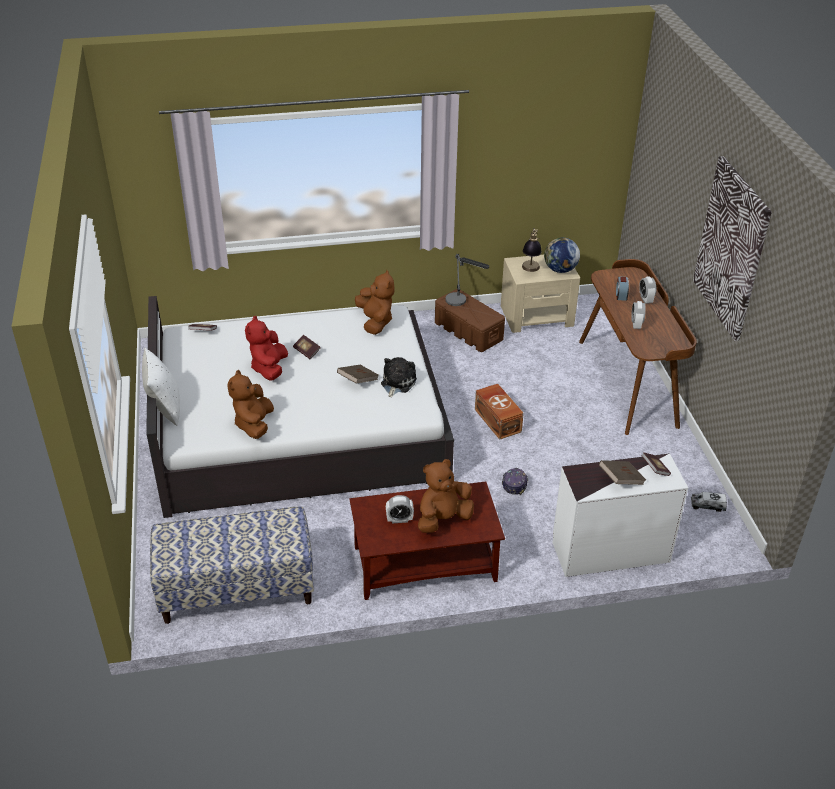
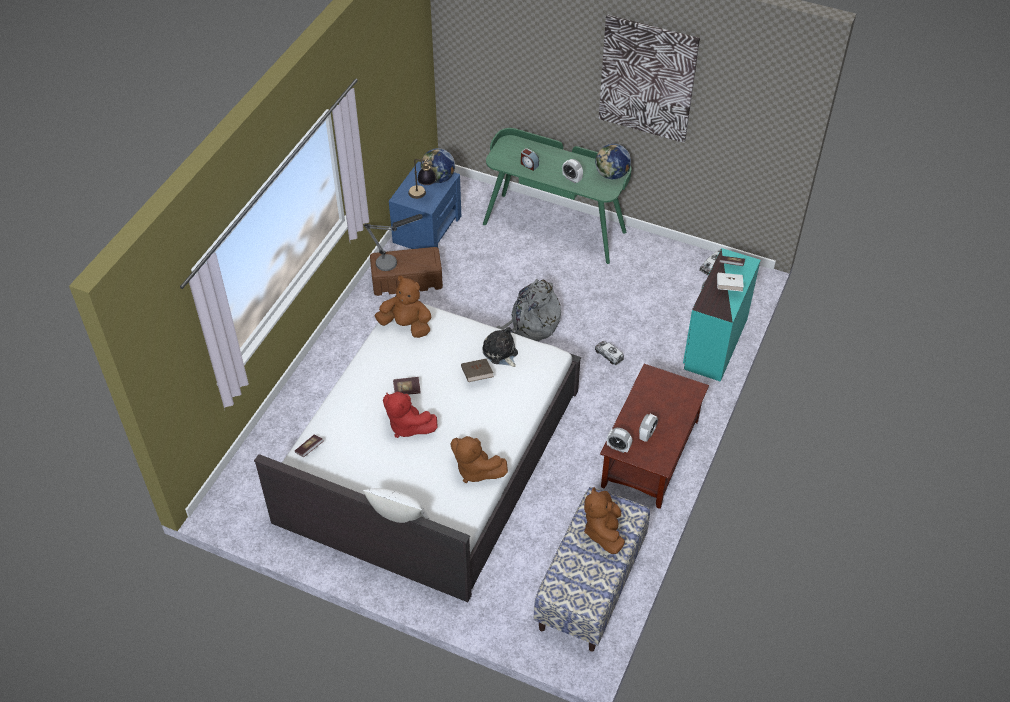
camera: 55 degrees left, 10 degrees up
brown plush toy [418,459,474,533] -> brown plush toy moved to [584,487,625,554]
brown storage box [475,384,524,440] -> grey backpack [497,279,561,341]
beige nightstand [501,255,580,333] -> blue nightstand [389,161,461,249]
cap [502,468,528,495] -> toy truck [595,341,624,366]
white dresser [552,453,688,577] -> turquoise dresser [683,248,760,382]
brown desk [579,259,697,435] -> green desk [483,128,632,264]
brown book [599,460,646,485] -> white book [717,273,744,292]
alarm clock [639,276,656,304] -> alarm clock moved to [607,428,632,453]
none -> globe [595,144,631,179]

